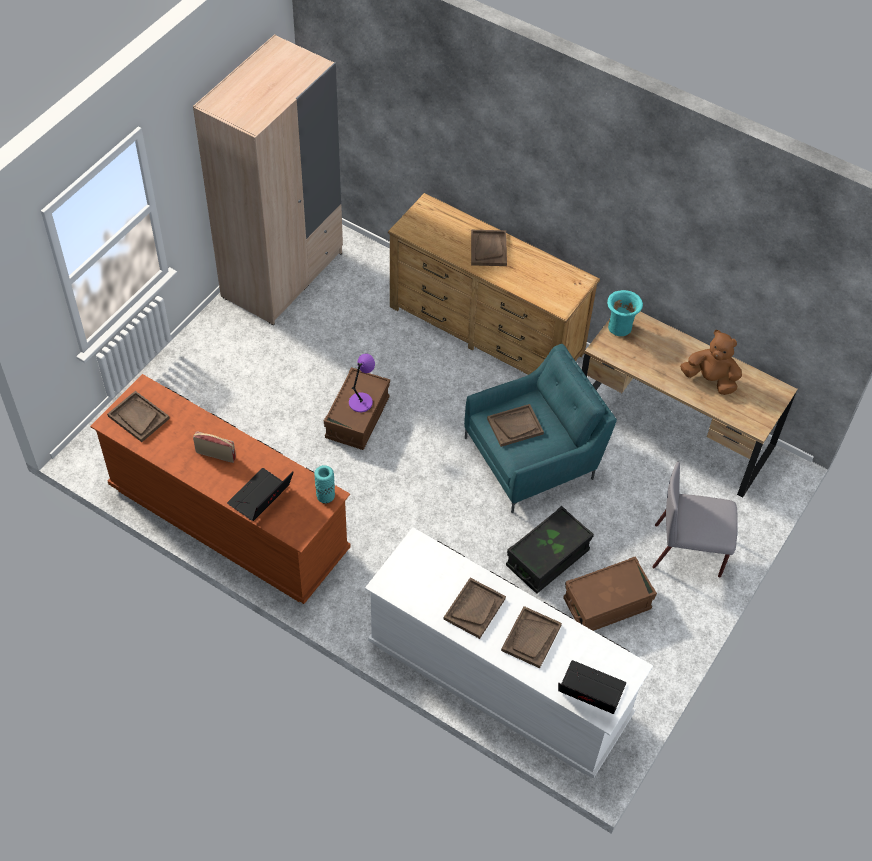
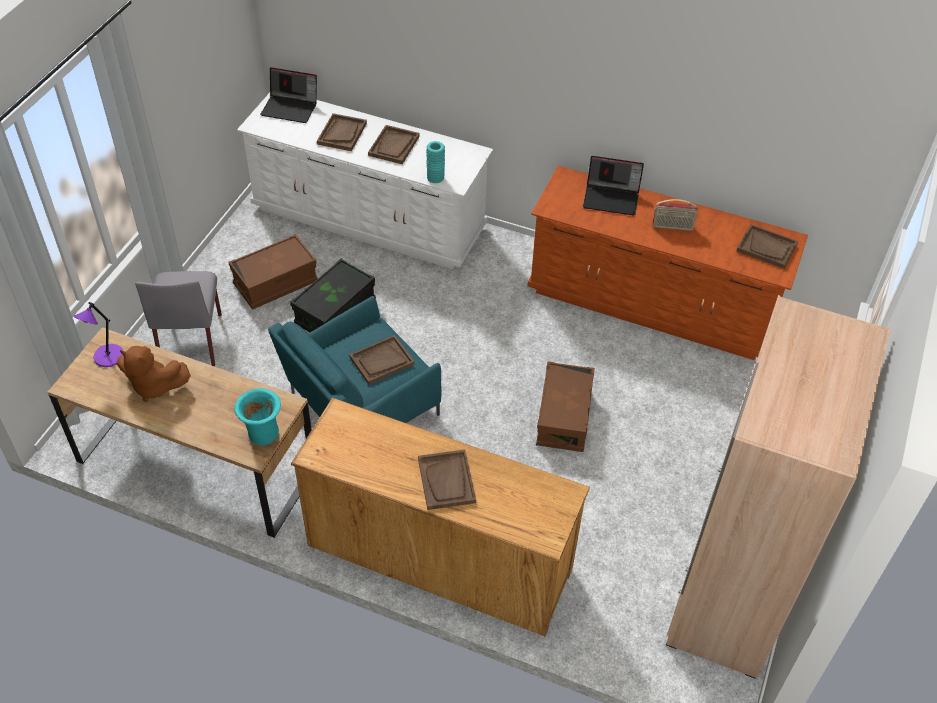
camera: 170 degrees right, 5 degrees down
laptop [227,468,294,521] -> laptop turned 75 degrees clockwise [583,156,644,215]
turquoise vase [314,465,335,503] -> turquoise vase moved to [426,141,445,183]
purple table lamp [349,354,375,412] -> purple table lamp moved to [73,302,123,367]
grey chair [652,461,738,578] -> grey chair turned 90 degrees clockwise [135,271,222,366]

